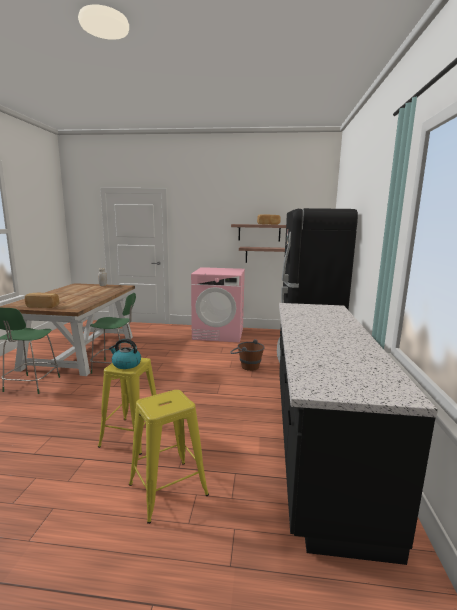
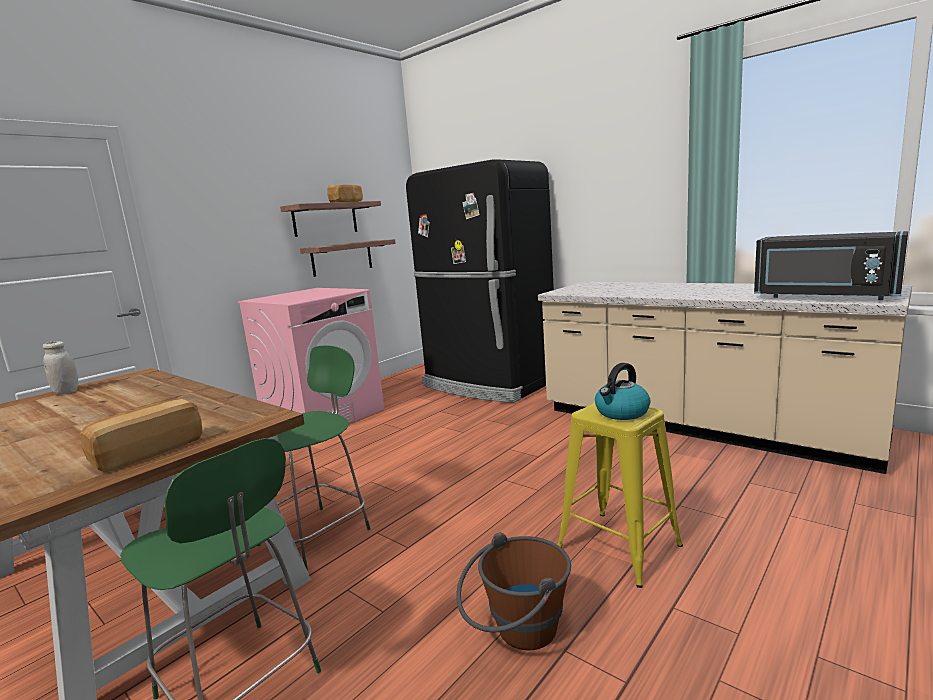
camera: 55 degrees left, 0 degrees up
yellow stool [129,390,209,524] -> none
brown bucket [230,339,265,371] -> brown bucket moved to [456,532,571,650]
black counter [279,303,438,565] -> beige counter [538,282,912,474]
none -> black microwave [754,231,908,300]

